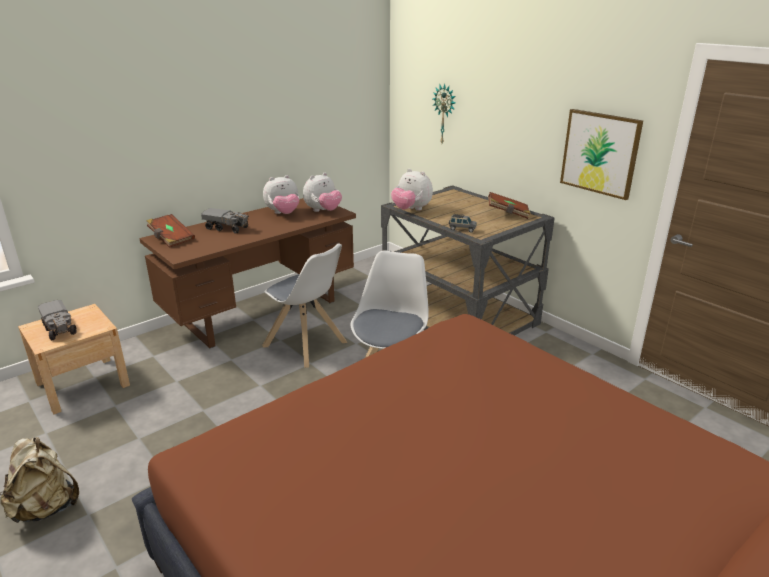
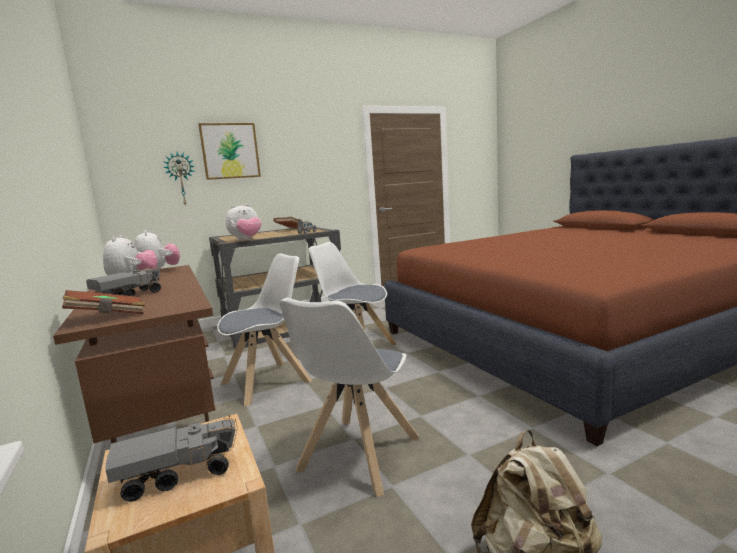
camera: 75 degrees left, 15 degrees down
picture [560,109,643,200] -> picture moved to [198,123,261,180]
none -> chair [280,298,420,497]

